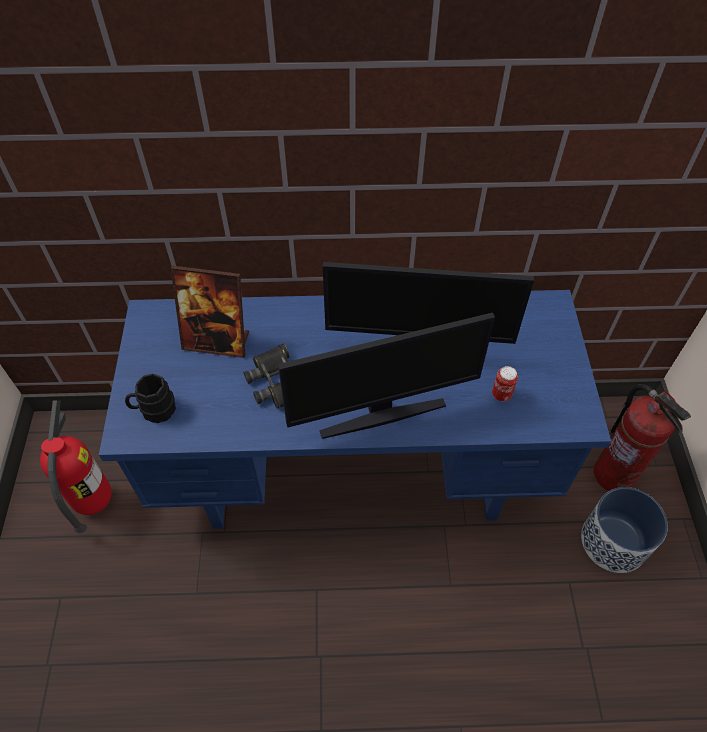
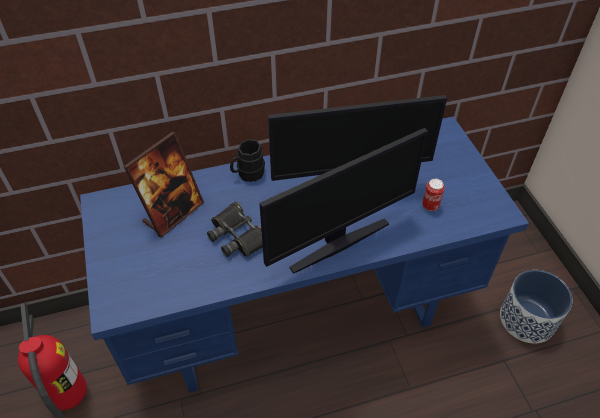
camera: 15 degrees left, 5 degrees down
black mug [125,374,176,423] -> black mug moved to [230,139,265,182]
picture frame [171,266,249,358] -> picture frame turned 45 degrees counterclockwise [123,132,204,238]
fire extinguisher [593,384,691,491] -> none

